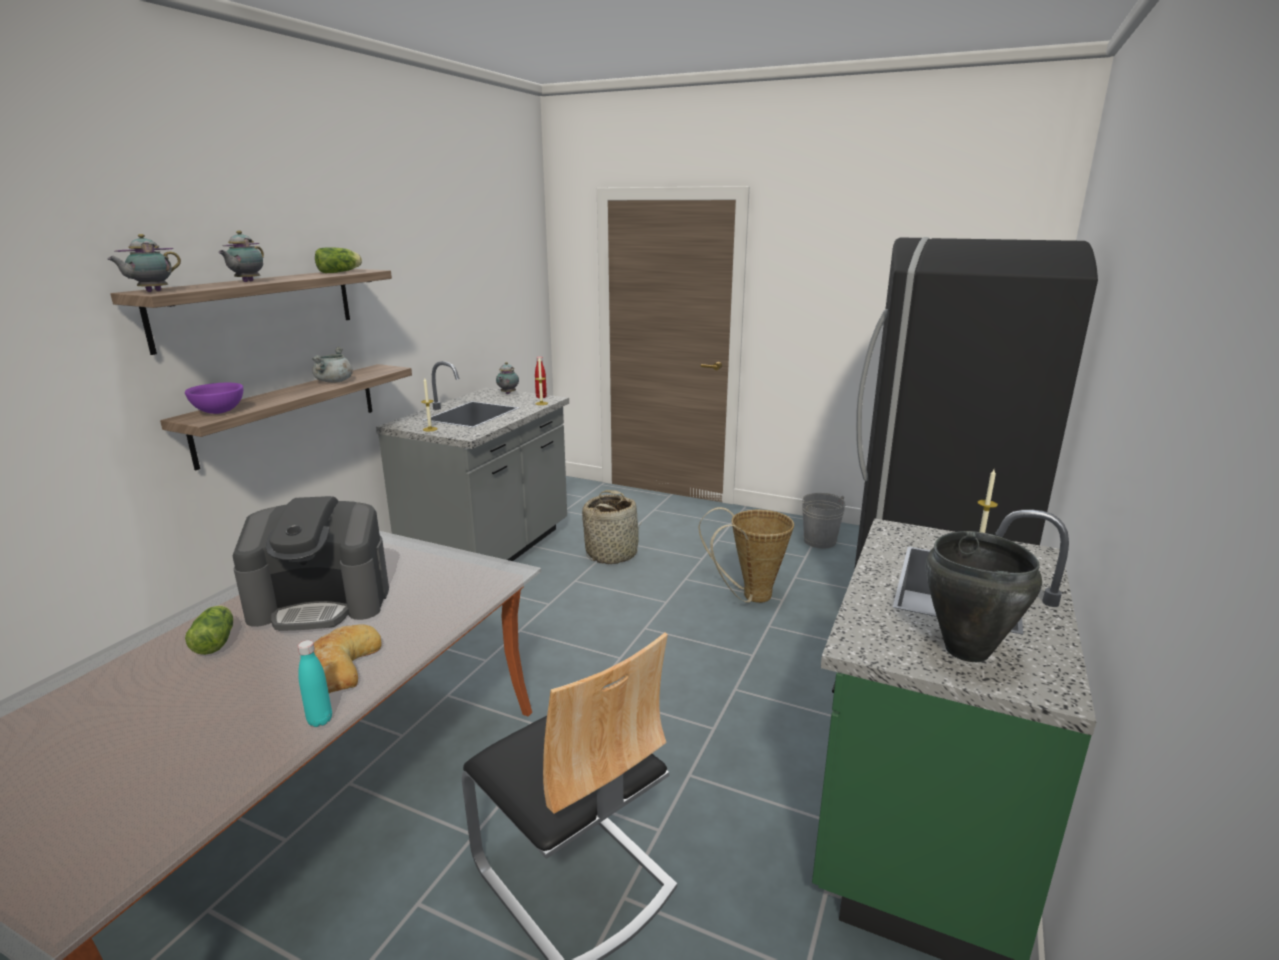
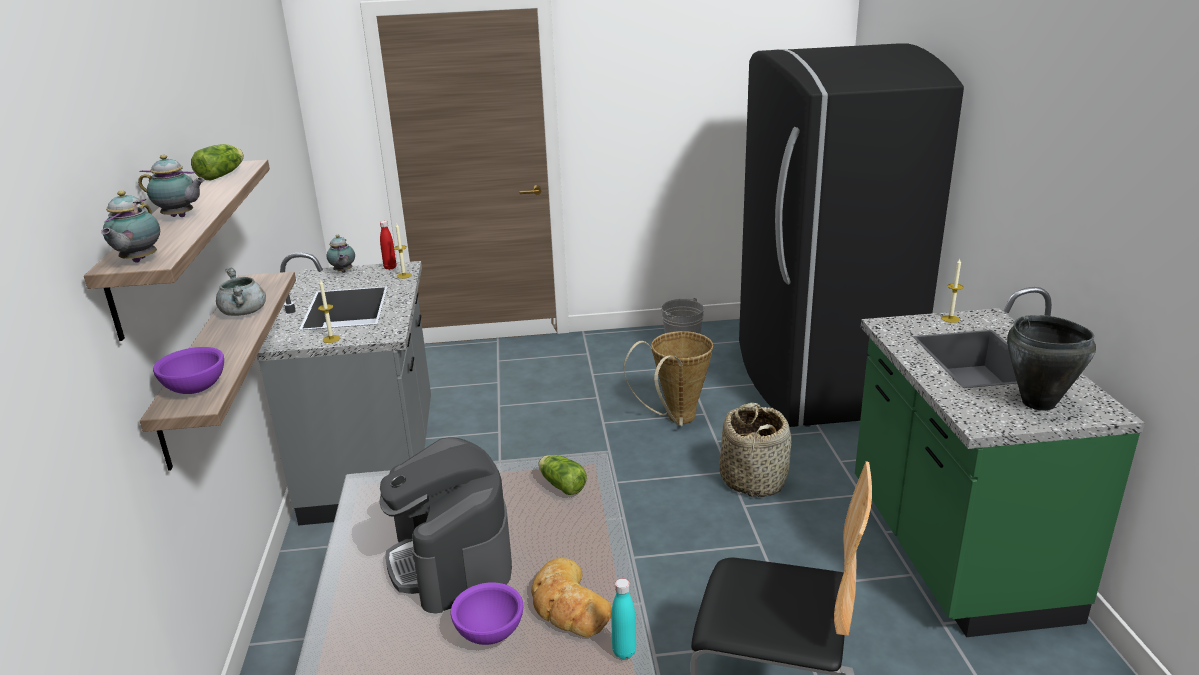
camera: 30 degrees left, 5 degrees up
lettuce [185,605,233,655] -> lettuce moved to [538,455,587,495]
teapot [218,231,264,282] -> teapot turned 60 degrees counterclockwise [138,155,205,217]
coffee machine [233,496,389,631] -> coffee machine turned 105 degrees clockwise [380,438,512,613]
basket [582,490,641,564] -> basket moved to [719,403,792,497]
none -> purple bowl [451,582,523,645]

